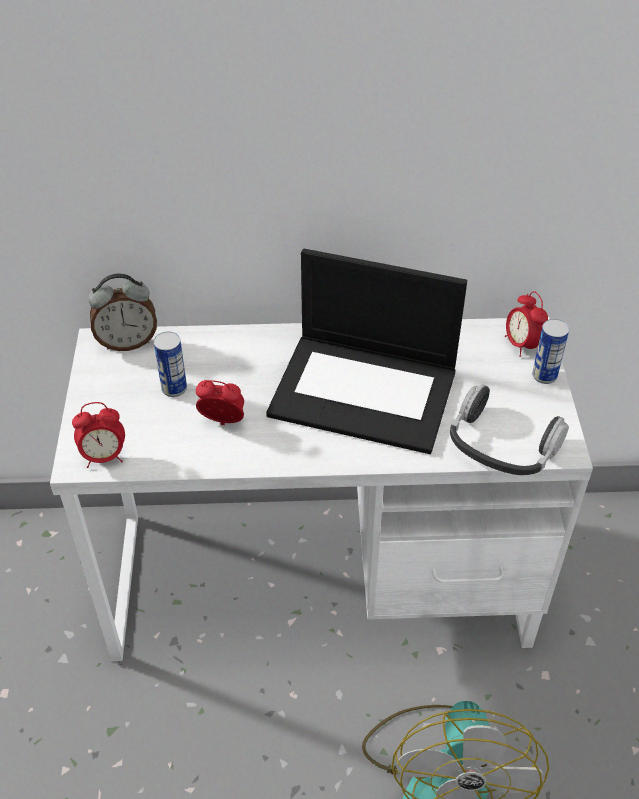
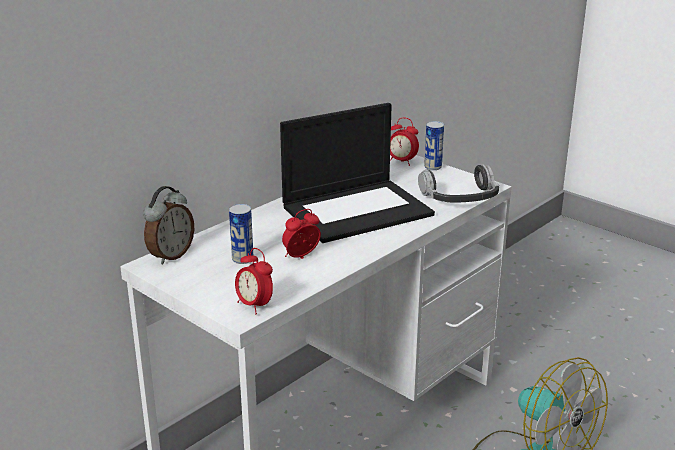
camera: 45 degrees left, 20 degrees down
alarm clock [72,402,125,468] -> alarm clock turned 105 degrees clockwise [235,248,273,314]

